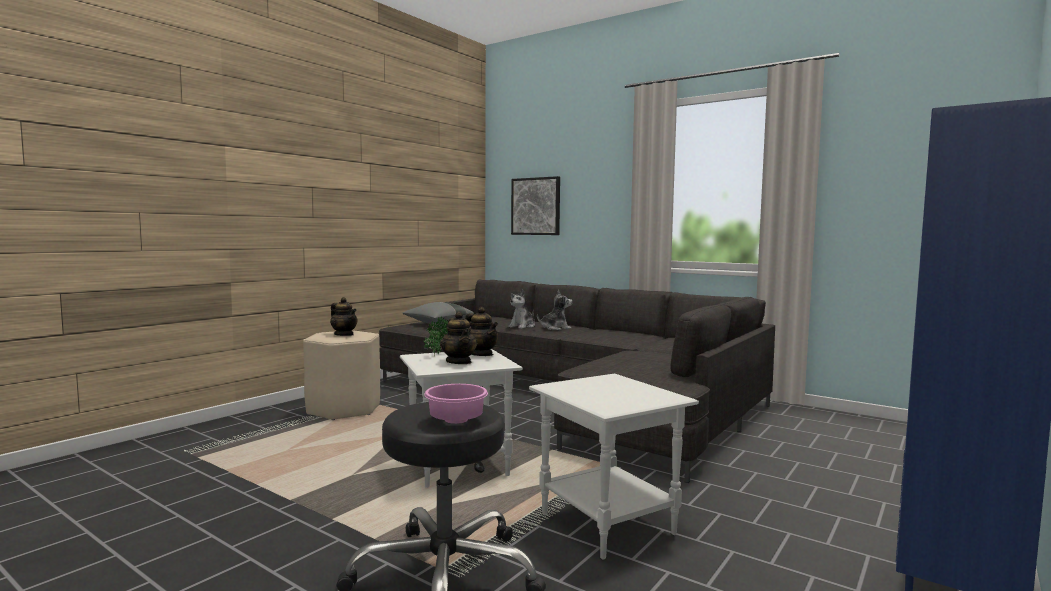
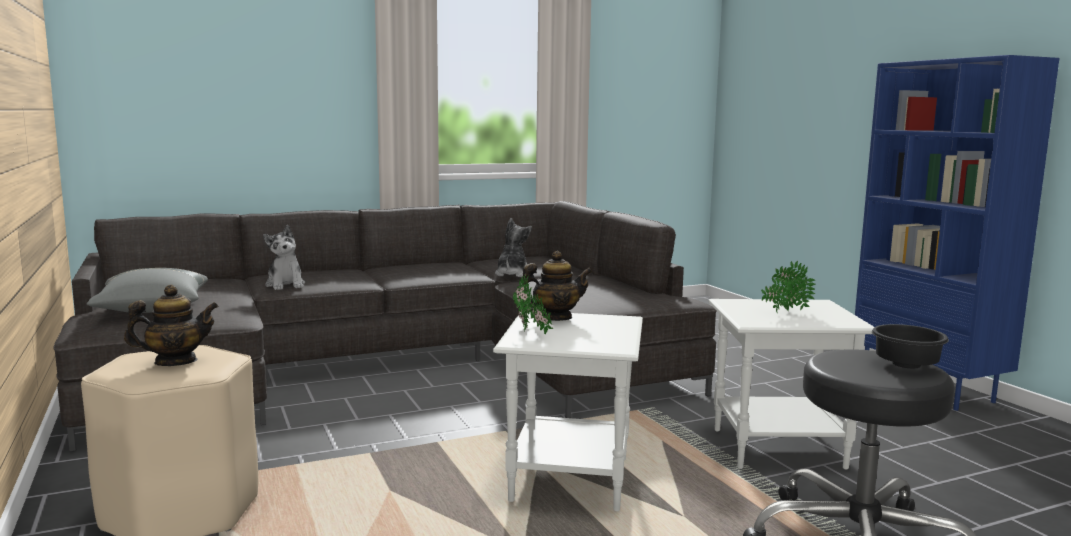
camera: 60 degrees left, 5 degrees up
pink bowl [424,384,488,424] -> black bowl [872,324,949,368]
teapot [440,311,478,364] -> none
picture [511,176,560,235] -> none
plush toy [537,290,572,330] -> plush toy moved to [495,218,532,277]
none -> potted plant [761,261,816,313]

